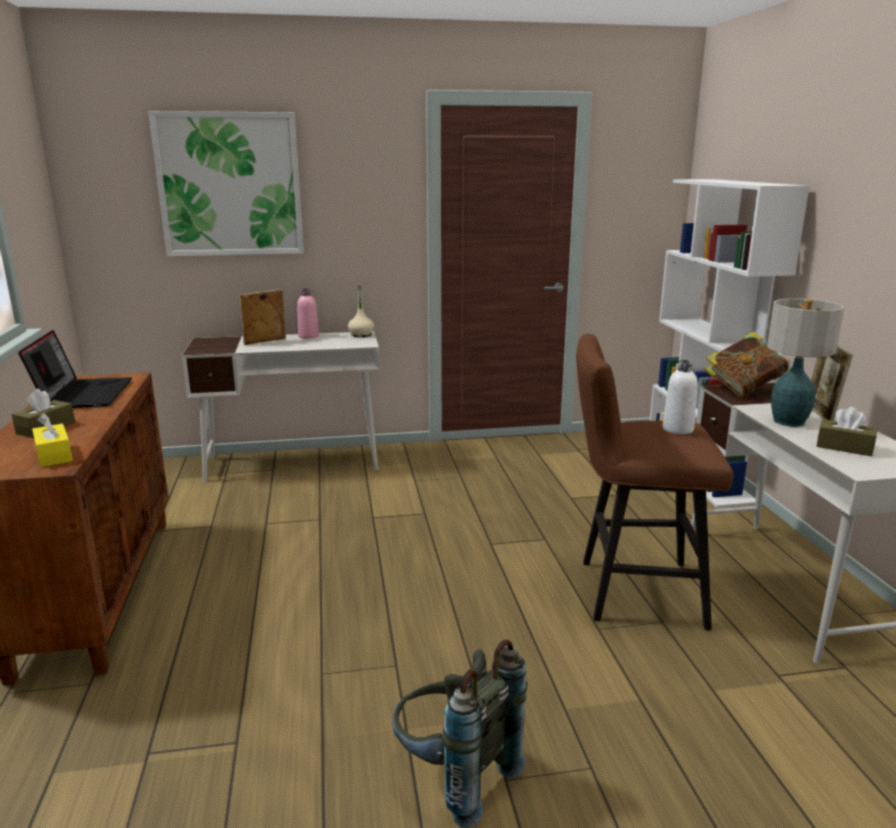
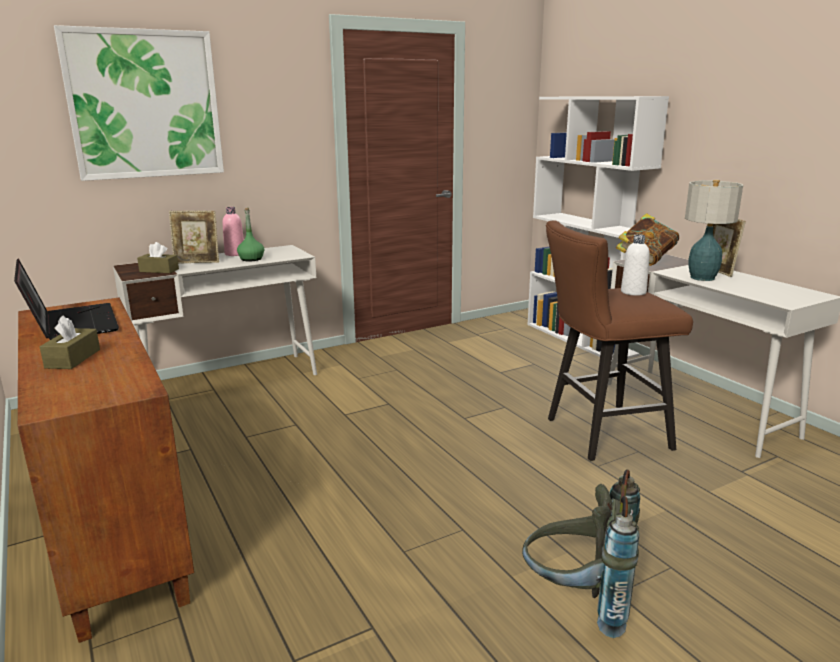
camera: 20 degrees left, 0 degrees up
yellow tissue box [32,413,73,467] -> none
picture frame [239,289,286,345] -> picture frame turned 135 degrees counterclockwise [169,211,219,264]
beige bottle [348,285,374,337] -> none
brown tissue box [817,407,877,456] -> brown tissue box moved to [137,242,179,273]
none -> green bottle [237,208,264,261]

